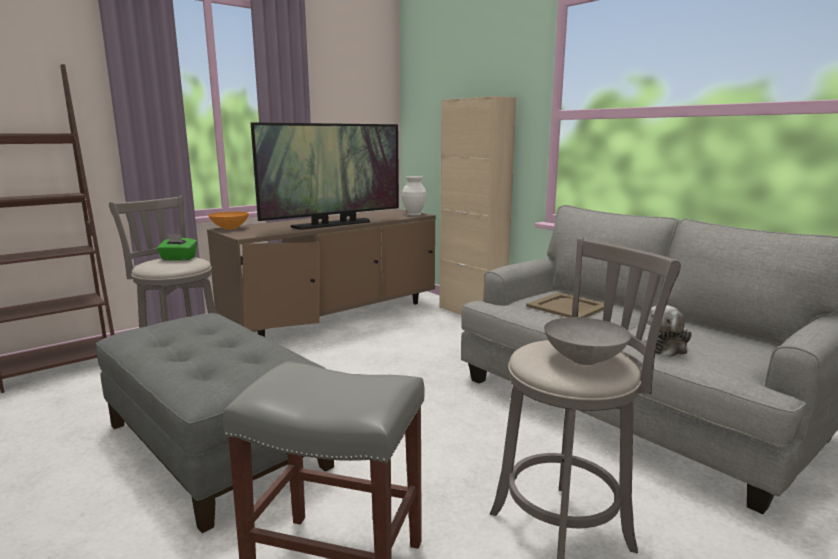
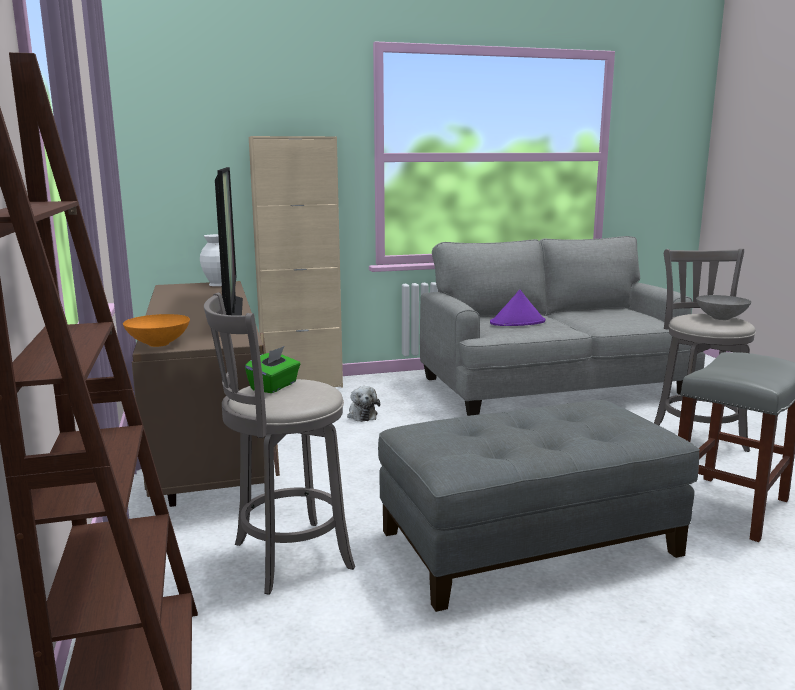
camera: 65 degrees left, 0 degrees up
beige tray [526,292,604,318] -> purple hat [490,290,545,326]
plush toy [644,305,692,357] -> plush toy moved to [347,386,380,422]

